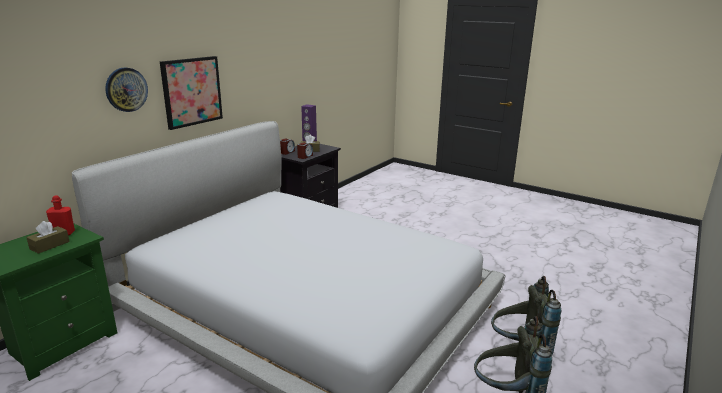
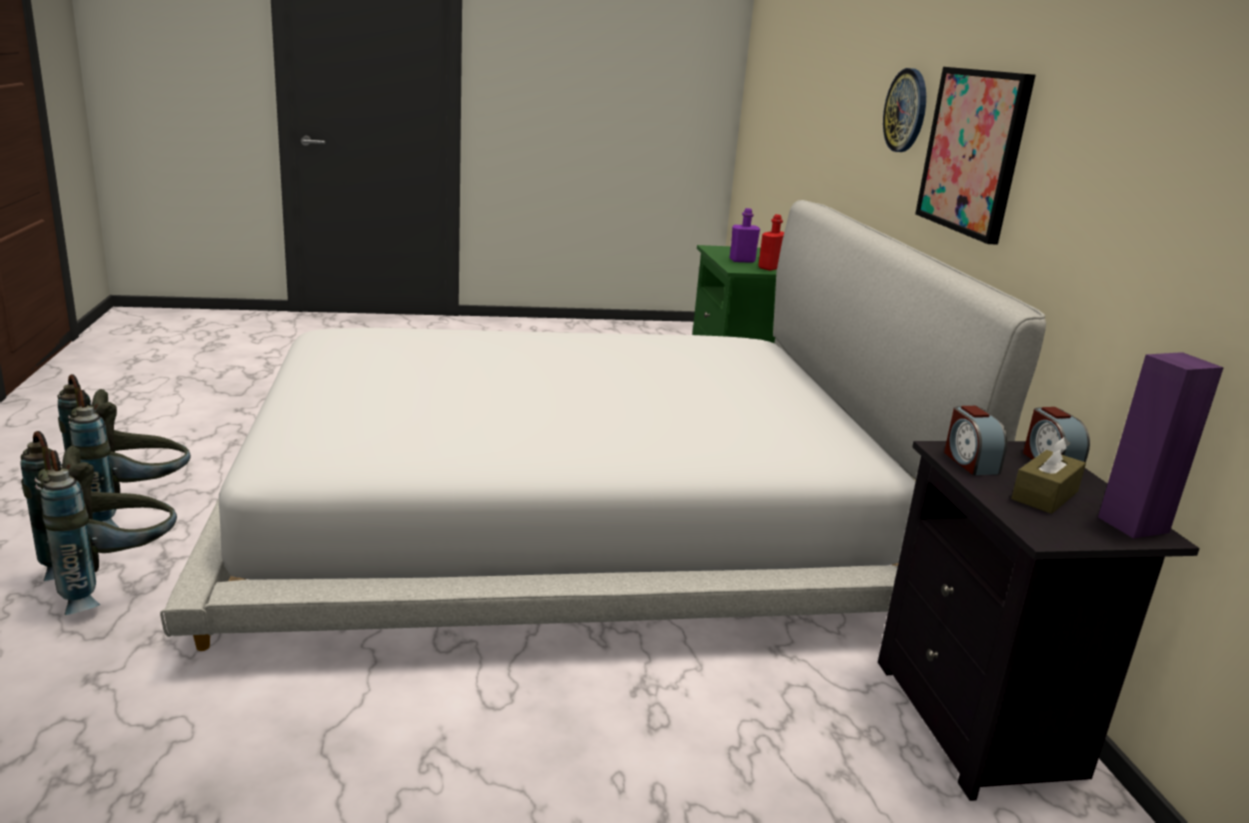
camera: 135 degrees right, 0 degrees up
brown tissue box [26,221,70,254] -> purple bottle [730,208,760,263]

